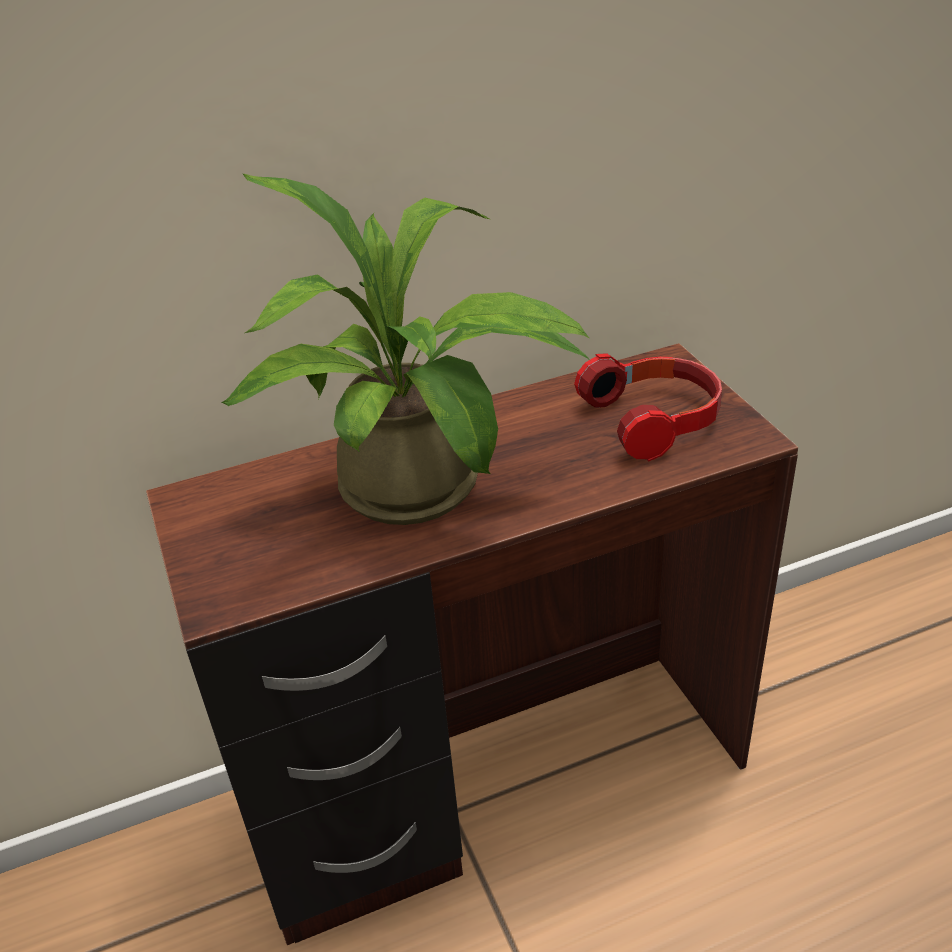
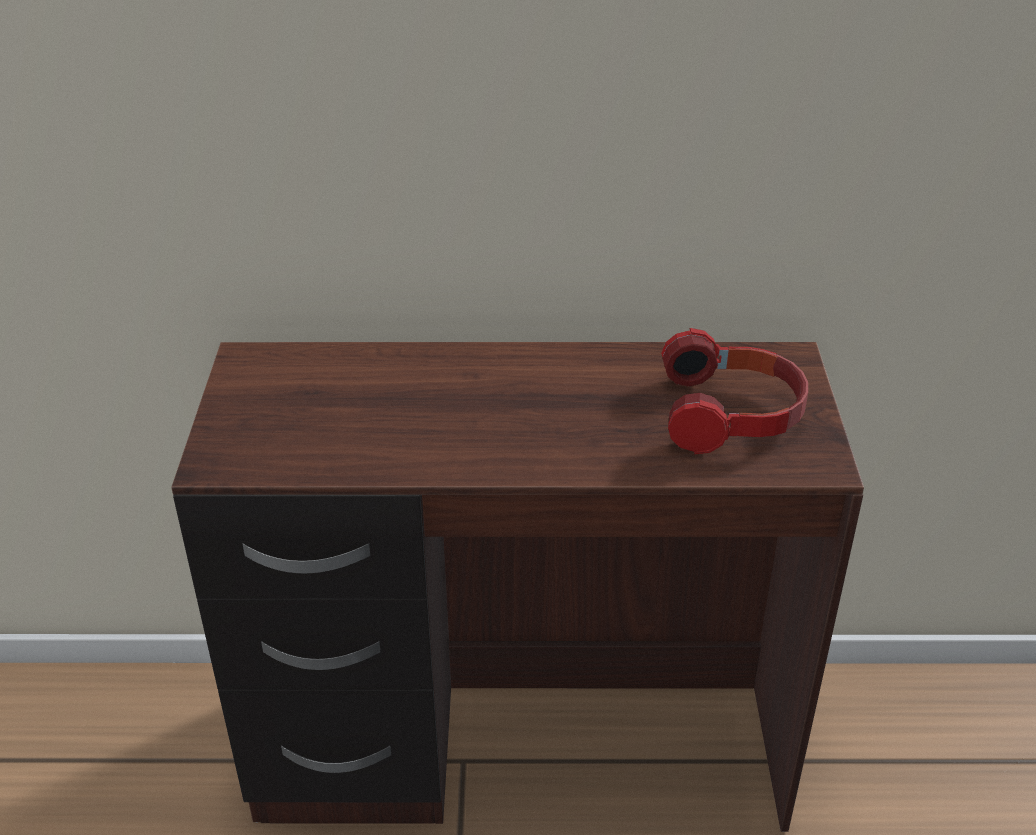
camera: 20 degrees right, 0 degrees up
potted plant [222,174,590,525] -> none

